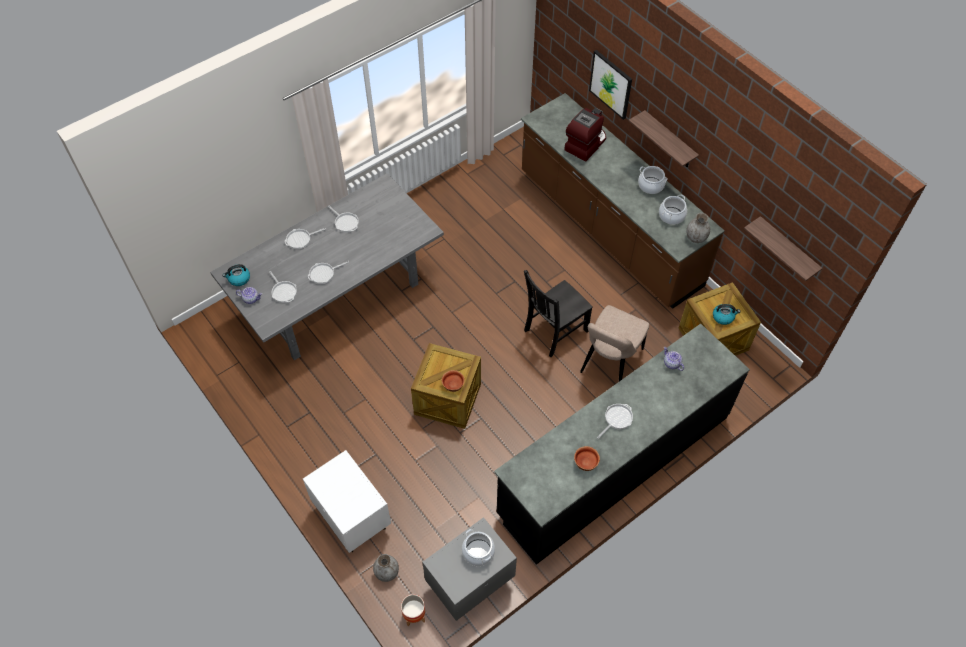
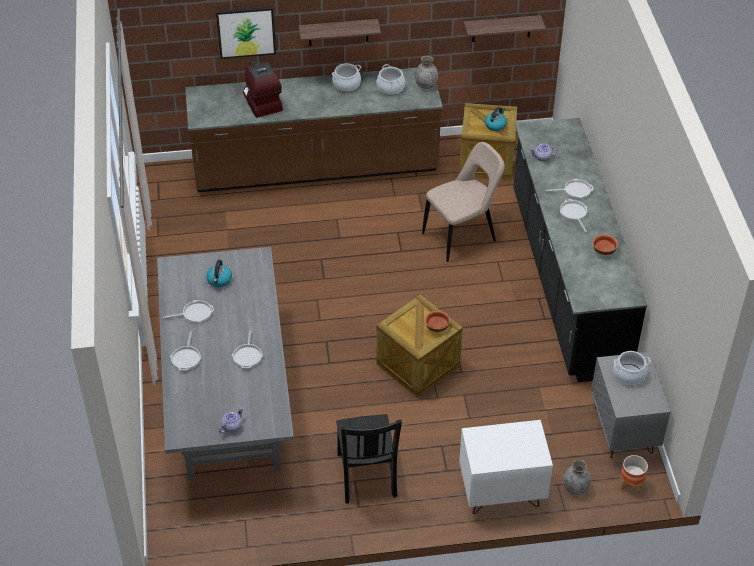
camera: 60 degrees left, 10 degrees down
kettle [222,264,250,286] -> kettle moved to [206,260,232,287]
frying pan [269,271,297,303] -> frying pan moved to [546,178,594,199]
black chair [524,270,593,357] -> black chair moved to [336,414,402,504]
beige chair [580,305,649,381] -> beige chair turned 90 degrees counterclockwise [422,142,505,262]

